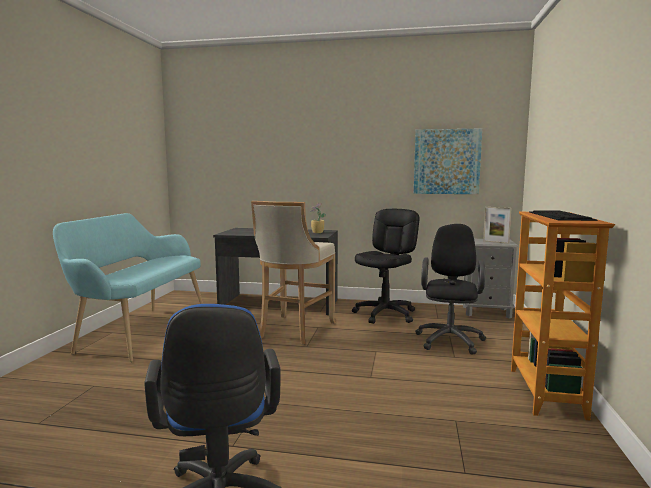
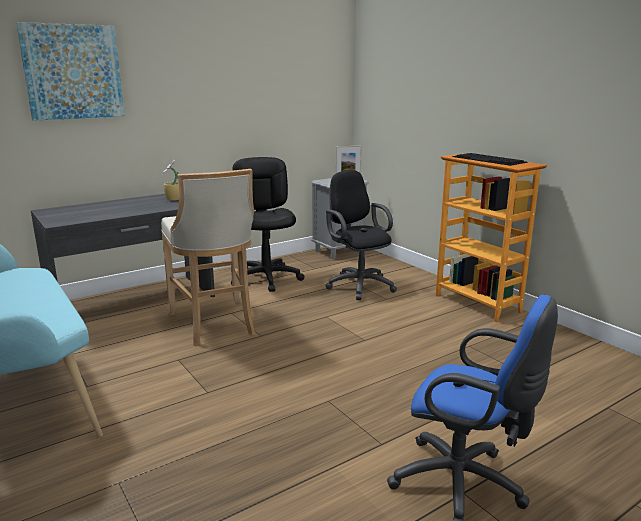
camera: 45 degrees left, 10 degrees up
picture [414,128,482,194] -> picture moved to [16,22,125,121]

